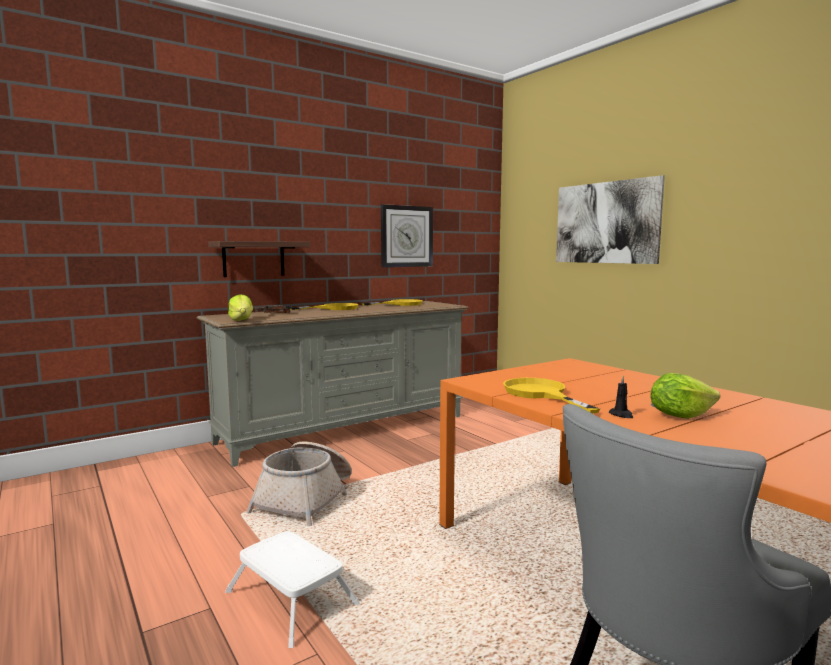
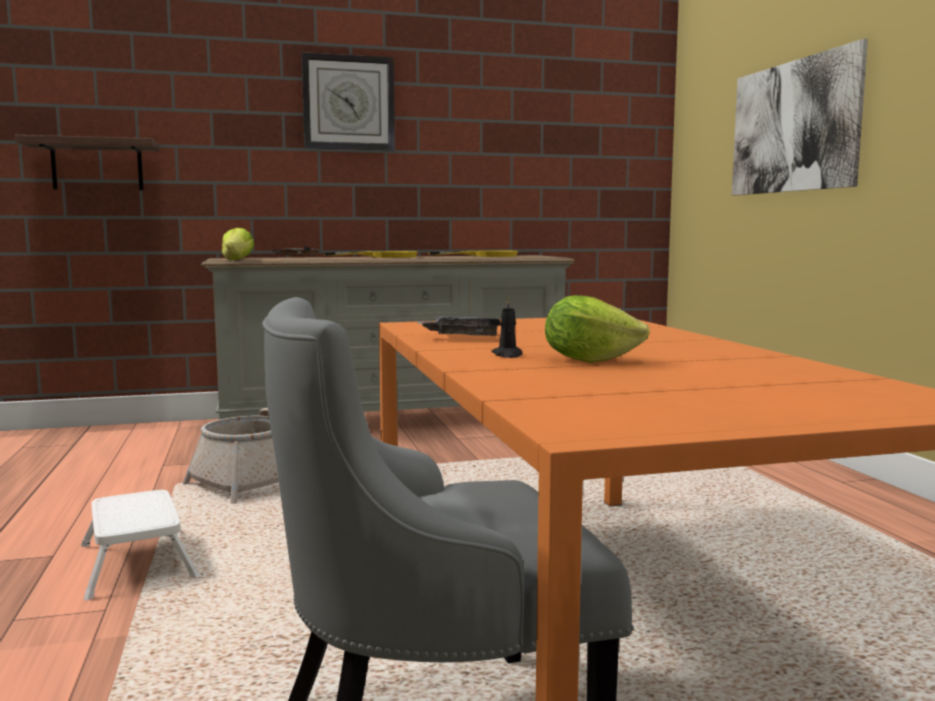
camera: 20 degrees right, 0 degrees up
shelf [208,241,310,277] -> shelf moved to [15,135,159,190]
wall clock [381,204,433,267] -> wall clock moved to [301,52,395,151]
yellow frying pan [503,378,600,414] -> grey tray [417,317,501,336]

